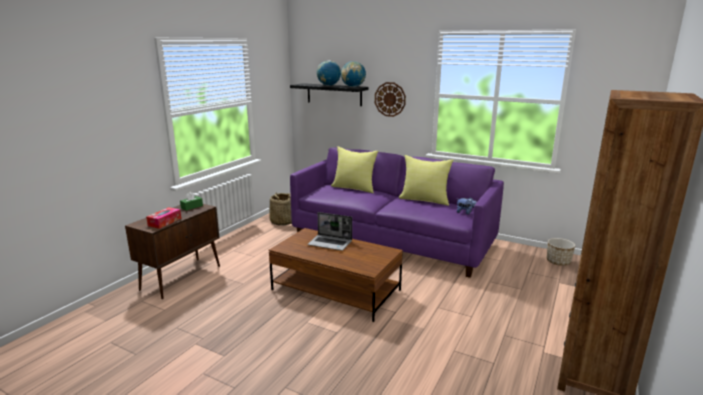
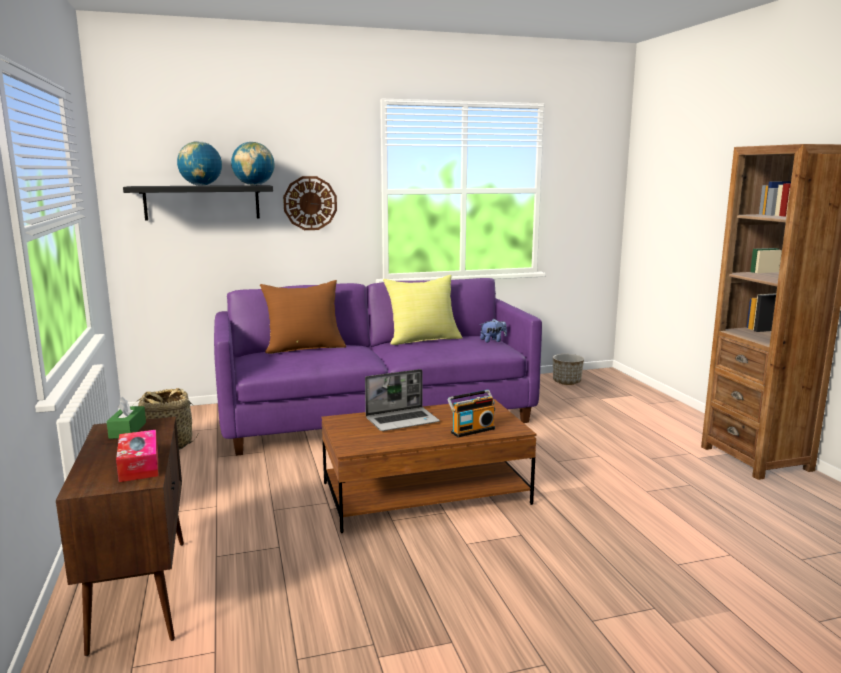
camera: 45 degrees left, 5 degrees down
yellow pillow [331,146,378,193] -> brown pillow [260,280,346,354]
none -> radio [447,390,495,437]

